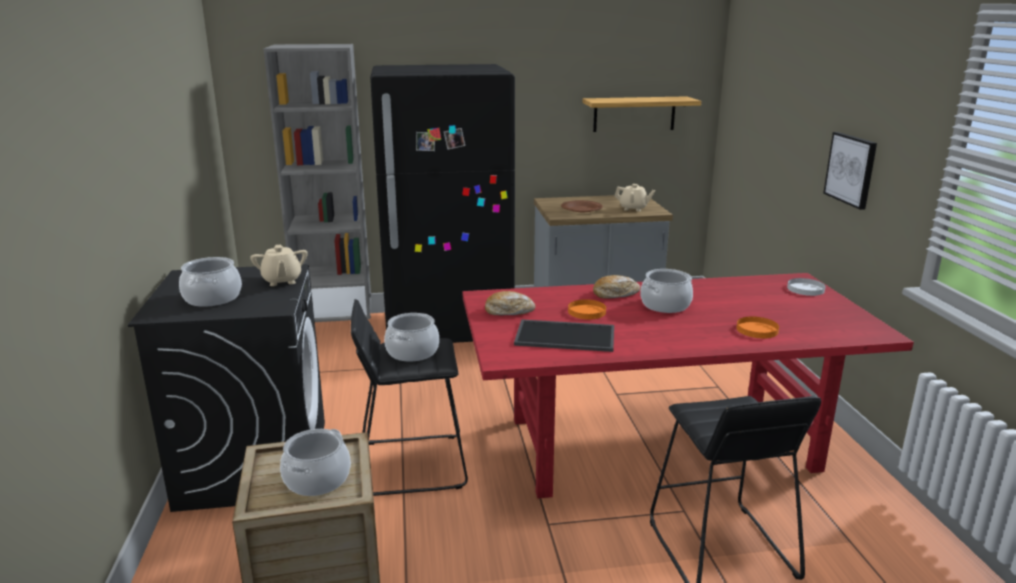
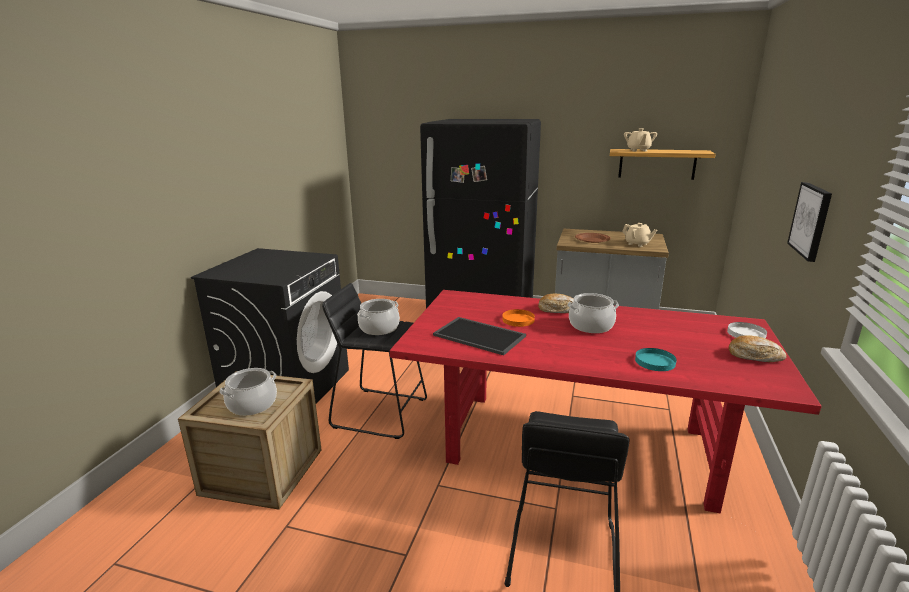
camera: 25 degrees right, 0 degrees up
cooking pot [179,257,242,307] -> none
beige teapot [250,245,308,286] -> beige teapot moved to [624,128,657,151]
grey bookcase [264,44,371,322] -> none
bread [485,291,536,315] -> bread moved to [729,335,787,362]
orange plate [736,316,779,339] -> turquoise plate [635,348,677,371]

